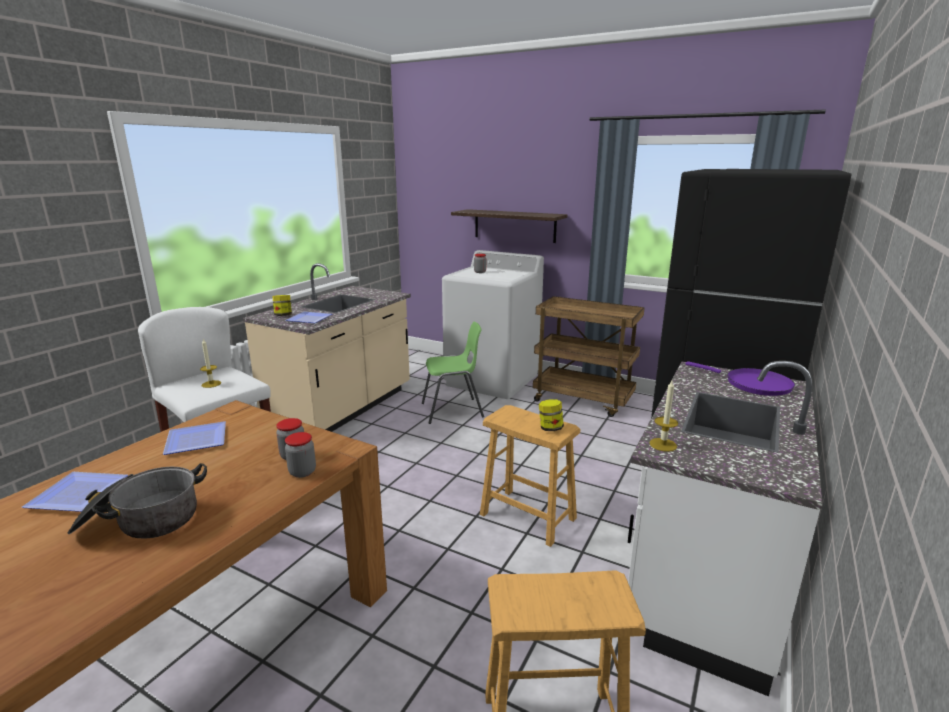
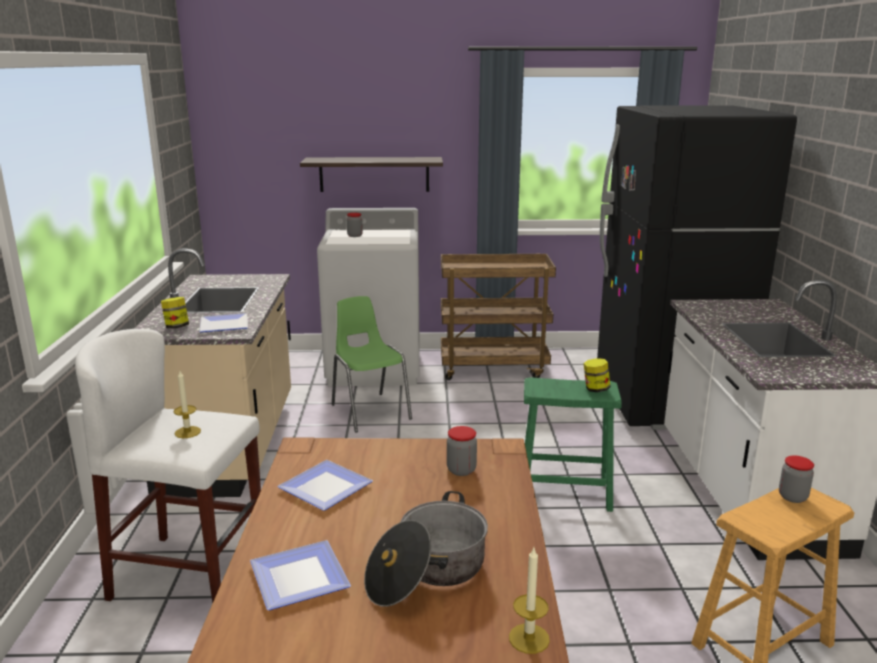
camera: 30 degrees left, 0 degrees up
jar [285,432,316,478] -> jar moved to [779,456,814,503]
green chair [422,322,484,424] -> green chair turned 75 degrees counterclockwise [332,296,412,433]
brown stool [480,405,580,547] -> green stool [524,377,622,512]
candle [650,381,678,452] -> candle moved to [509,548,550,654]
purple frying pan [685,361,795,396] -> none

